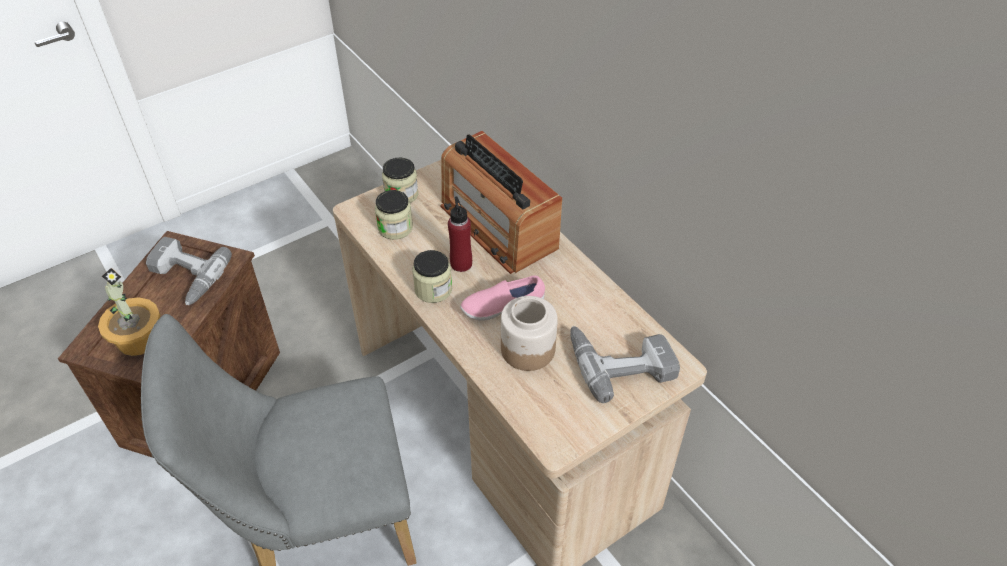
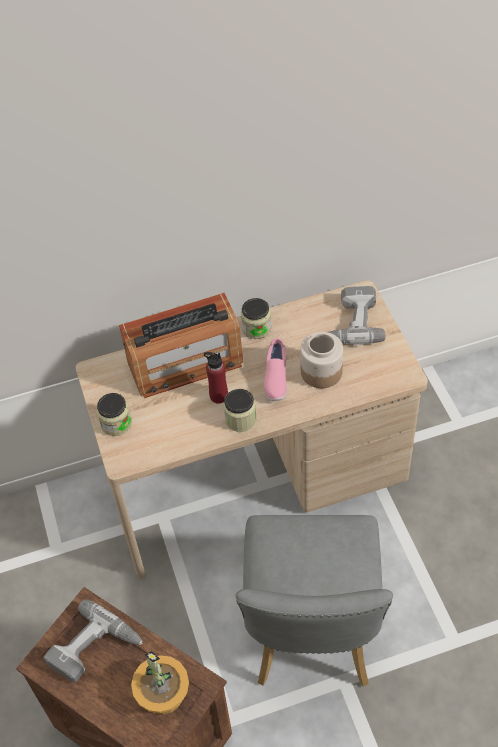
camera: 70 degrees left, 5 degrees up
jar [375,190,413,240] -> jar moved to [241,298,271,339]

